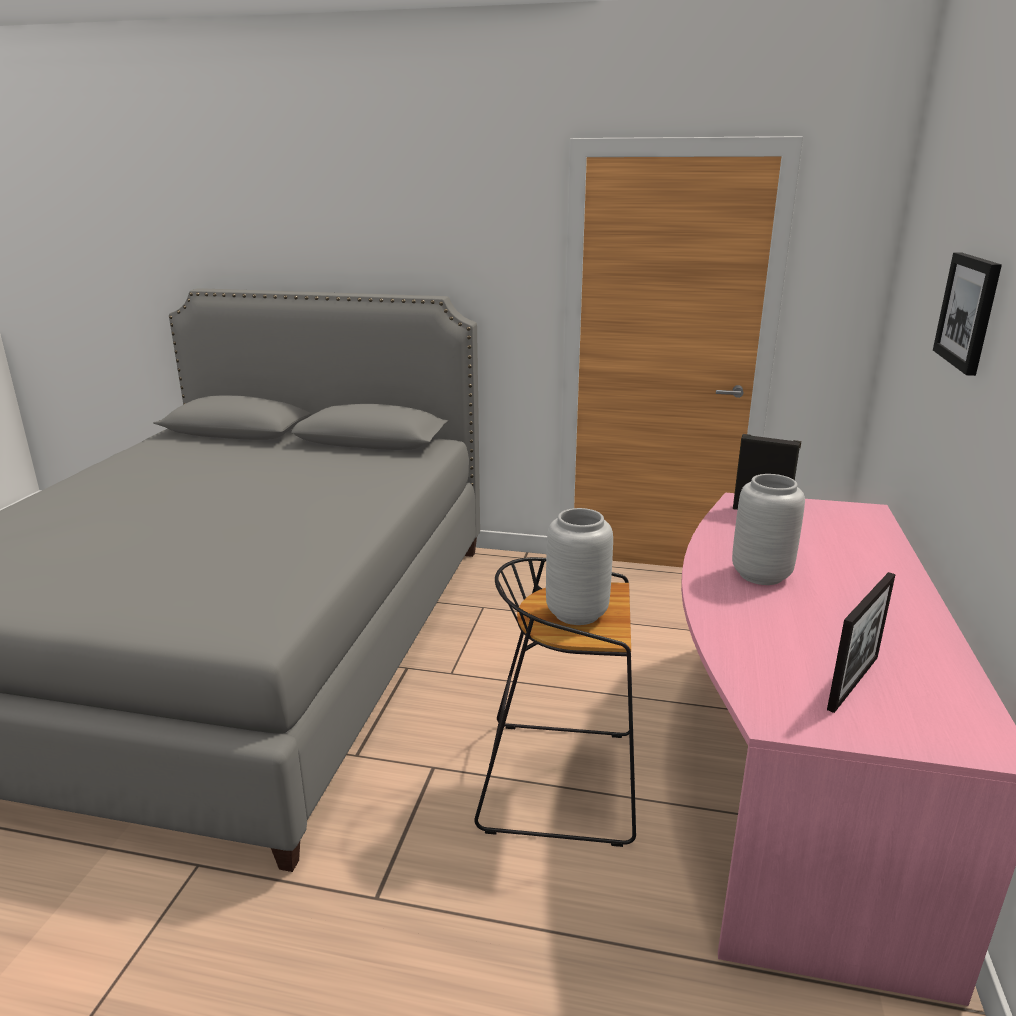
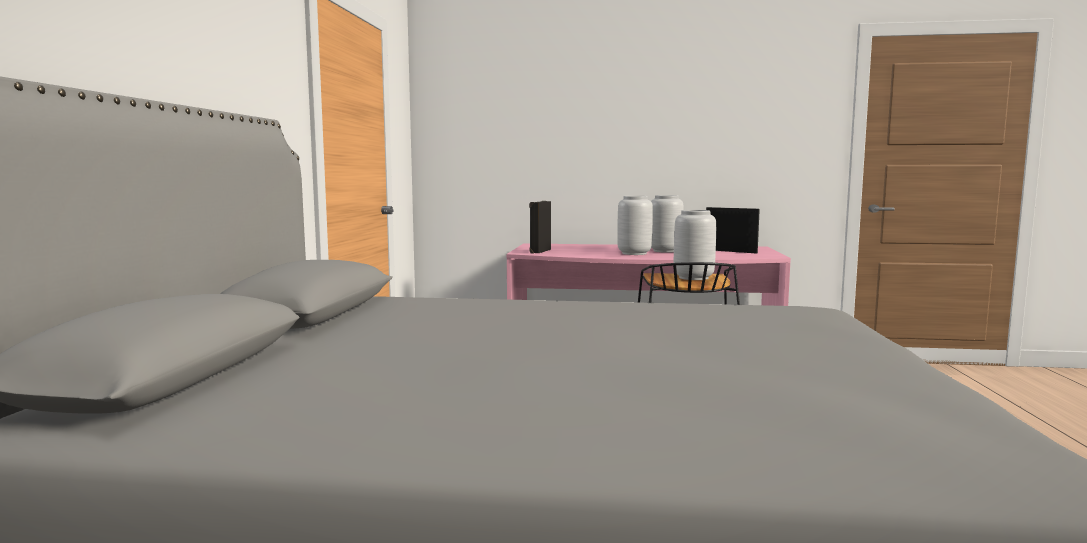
camera: 95 degrees left, 15 degrees down
picture [933,252,1002,376] -> none
none -> grey vase [651,195,684,253]

